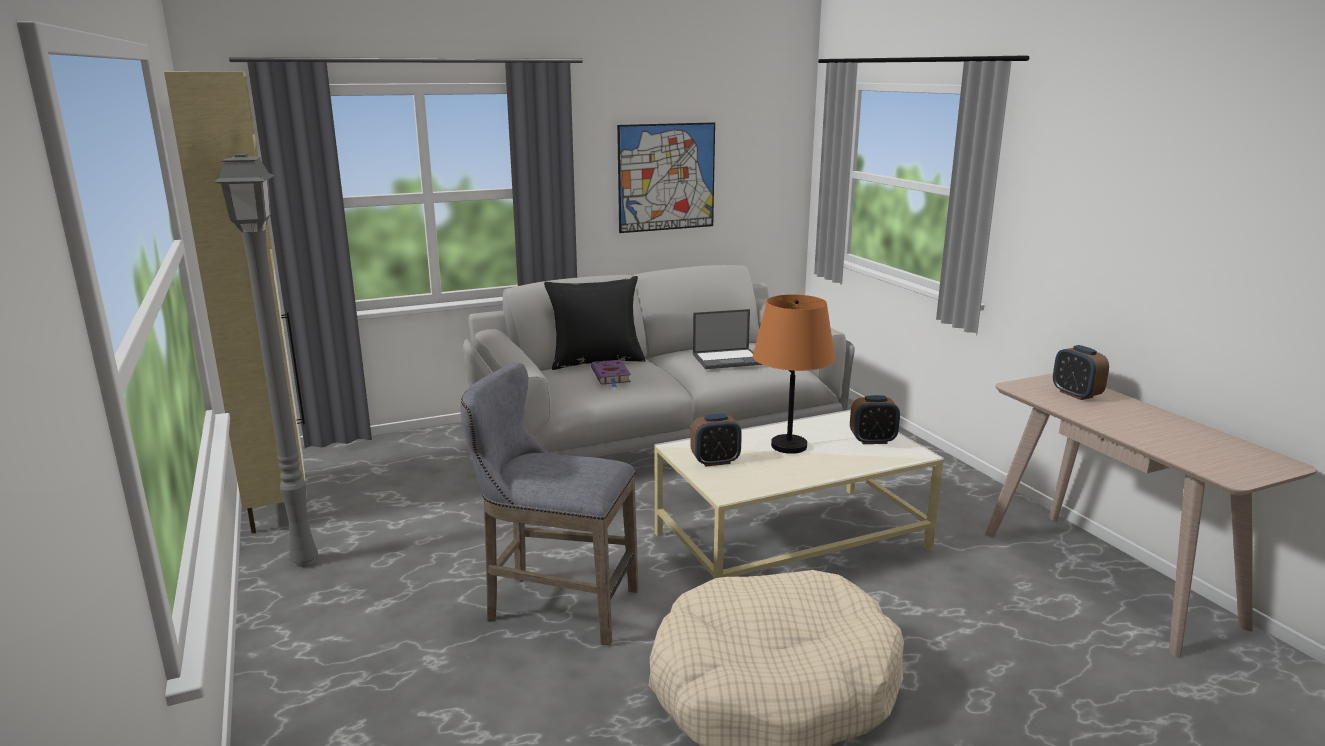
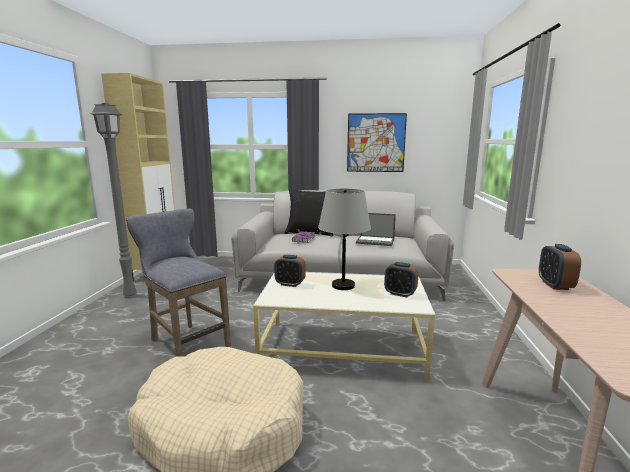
camera: 30 degrees right, 5 degrees down
orange table lamp [753,294,835,454] -> grey table lamp [318,188,371,290]

